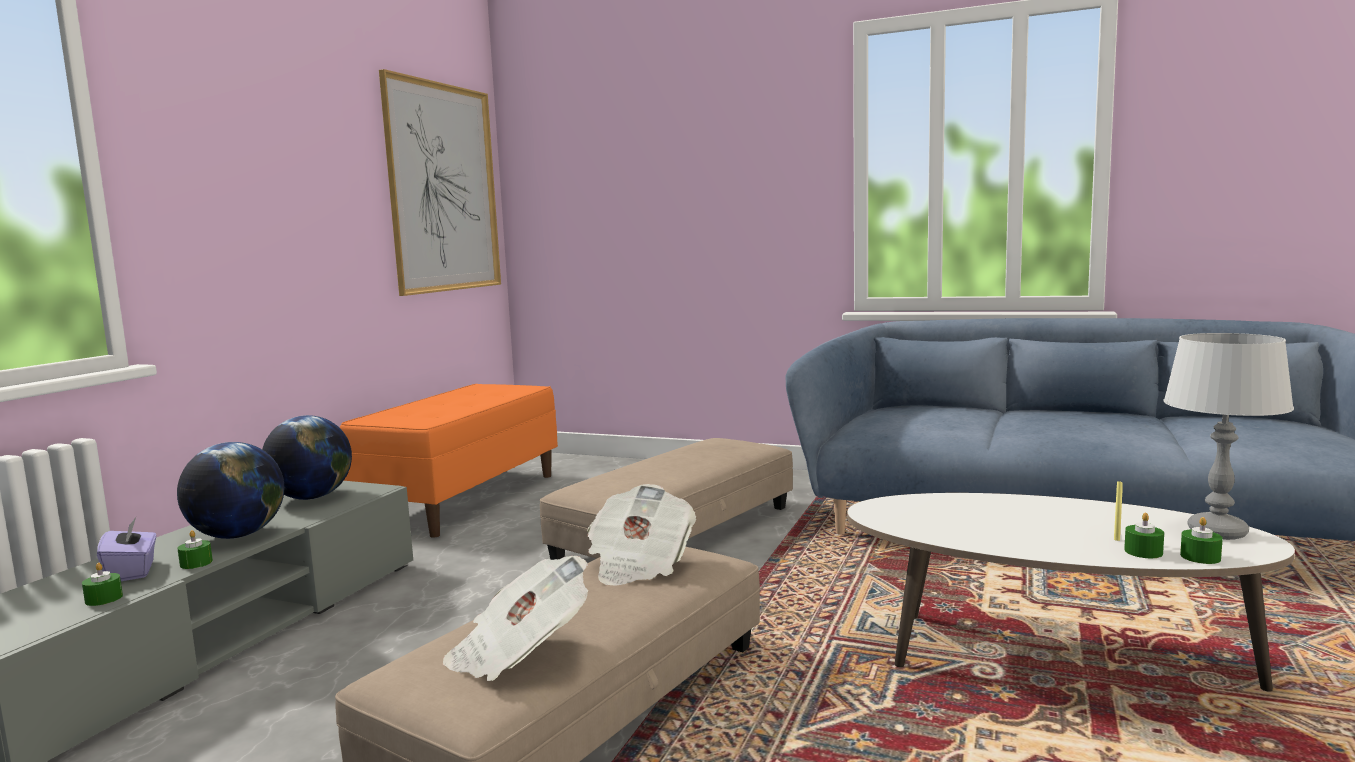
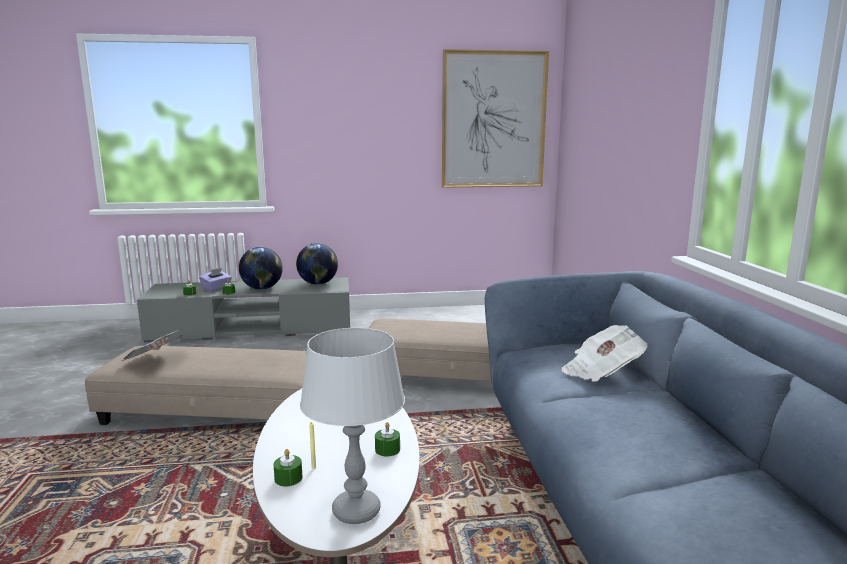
camera: 60 degrees right, 5 degrees up
orange bench [340,384,558,538] -> none
newspaper [587,484,696,585] -> newspaper moved to [561,325,648,382]
green candle [1180,517,1223,564] -> green candle moved to [375,422,400,457]

